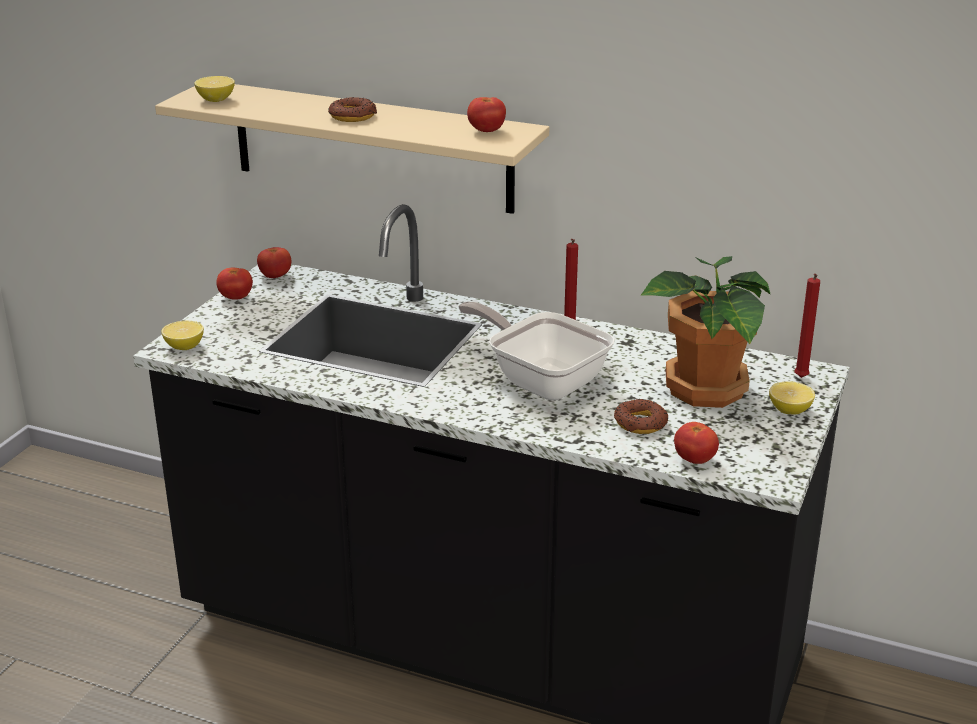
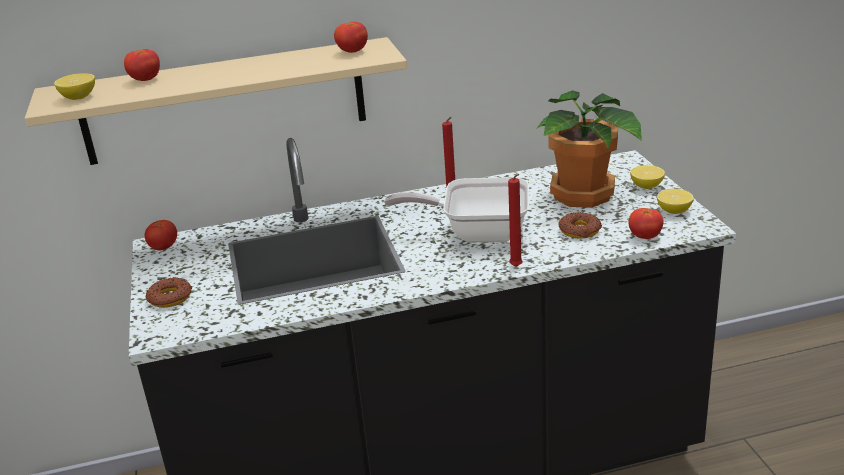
camera: 35 degrees left, 0 degrees up
lemon [162,321,204,350] -> lemon moved to [657,189,694,214]
tomato [216,268,253,300] -> tomato moved to [124,49,160,81]
donut [328,97,377,122] -> donut moved to [146,277,192,308]
red candle [794,274,820,378] -> red candle moved to [508,174,523,267]

